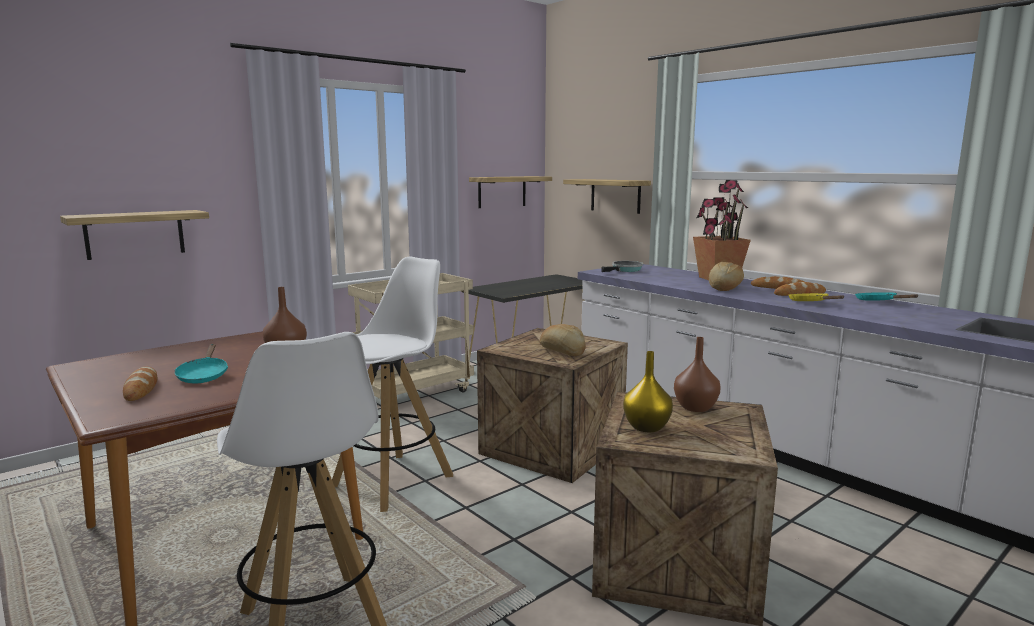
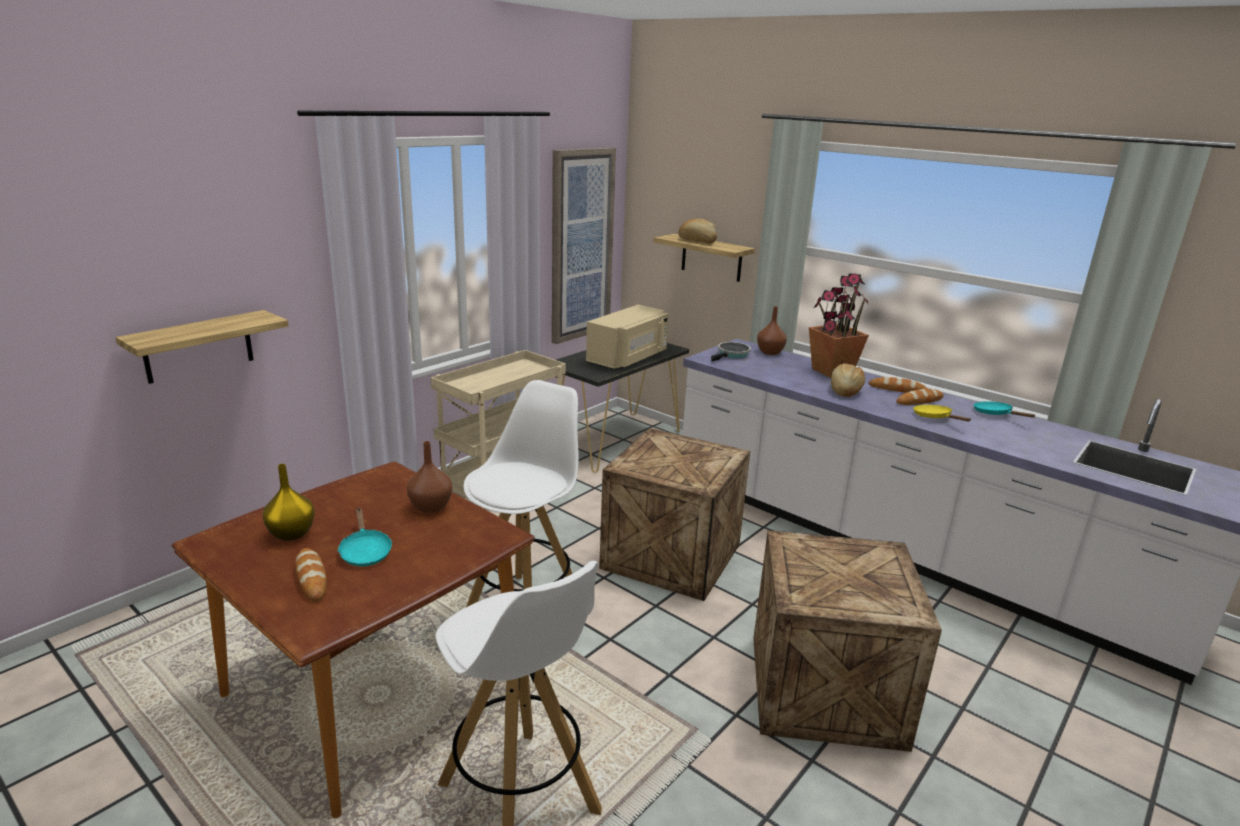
camera: 10 degrees left, 10 degrees up
shelf [469,176,552,208] -> picture [552,148,616,344]
bread [540,324,586,356] -> bread moved to [678,219,717,243]
yellow vase [623,351,673,432] -> yellow vase moved to [263,464,315,541]
brown vase [674,337,721,412] -> brown vase moved to [757,306,787,355]
none -> beige microwave [586,305,669,369]

